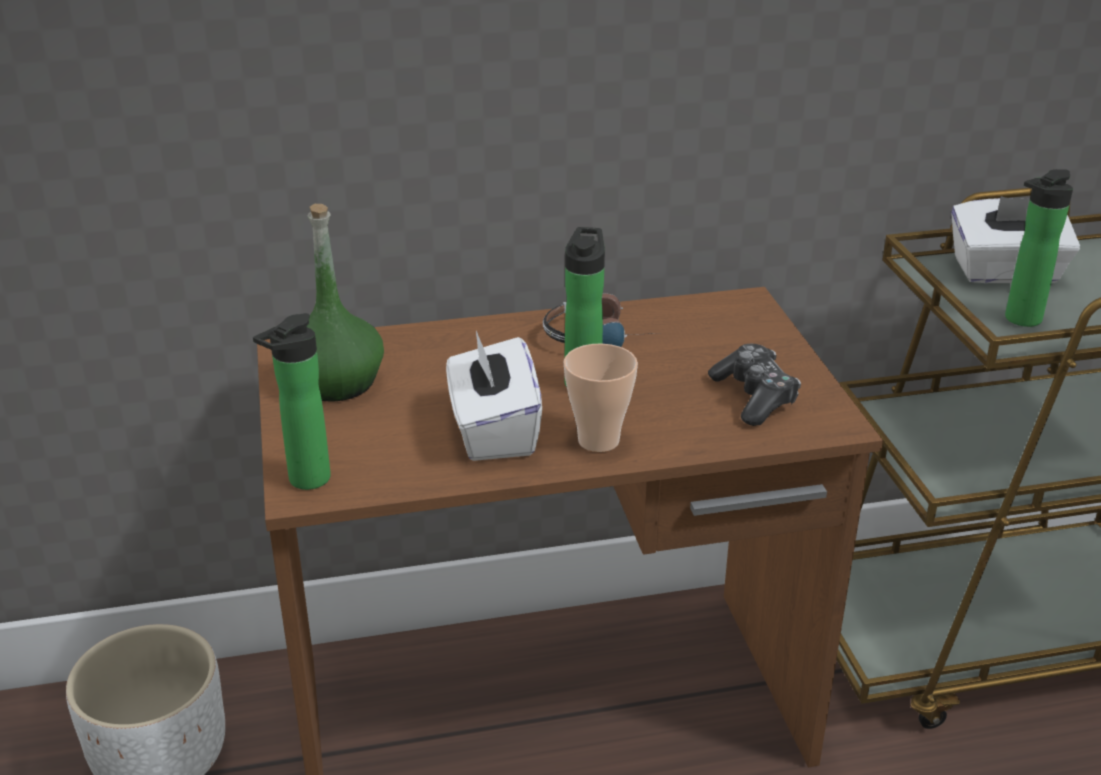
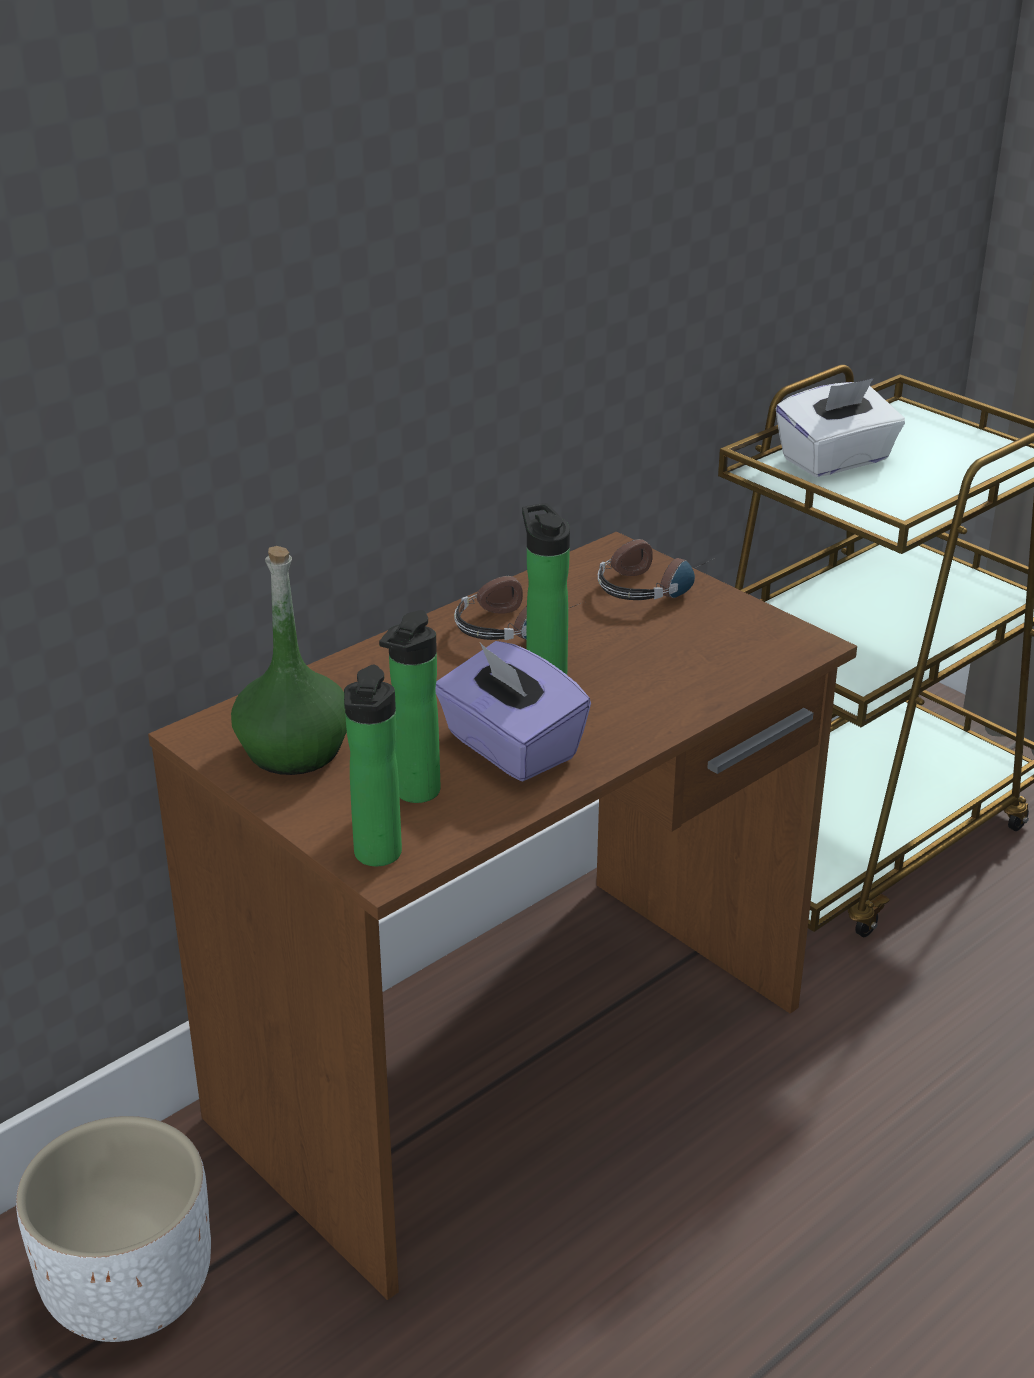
camera: 30 degrees left, 0 degrees up
white tissue box [446,331,542,461] -> purple tissue box [436,641,591,781]
cup [563,344,638,452] -> none
game controller [708,344,801,426] -> none
bottle [1005,169,1073,327] -> bottle moved to [379,610,441,803]
none -> headphones [598,539,714,600]

